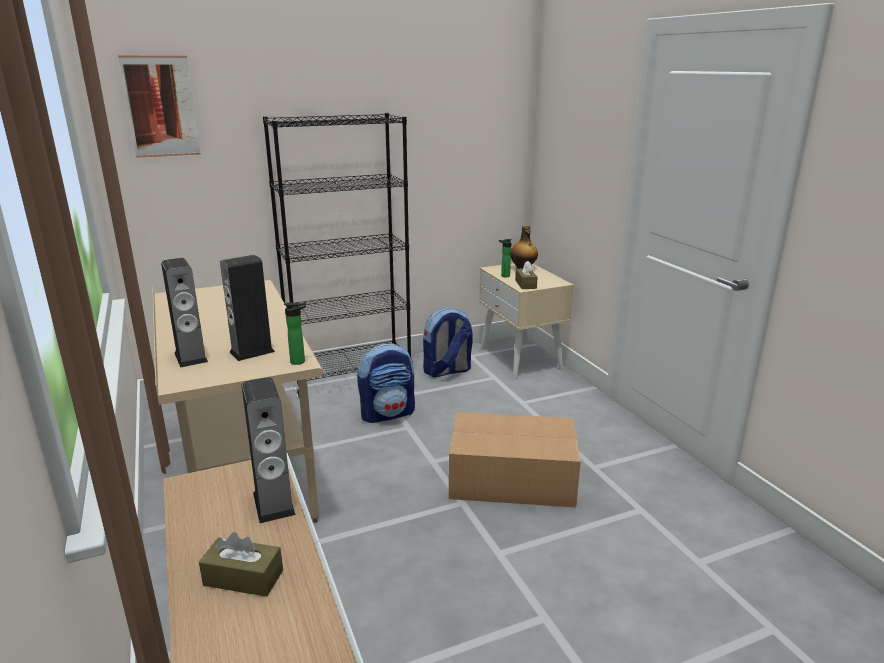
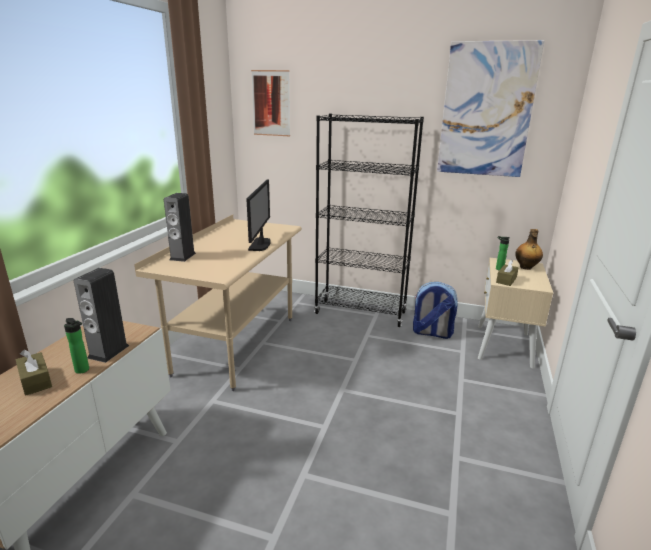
camera: 40 degrees right, 0 degrees up
speaker [220,255,275,361] -> none
bottle [284,302,306,365] -> bottle moved to [64,318,89,374]
backpack [357,344,415,423] -> none
cardboard box [449,412,581,507] -> none
none -> monitor [246,179,271,251]
none -> picture [437,40,544,177]

